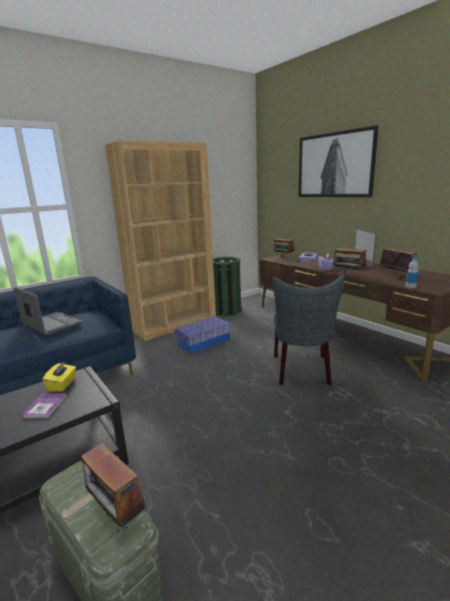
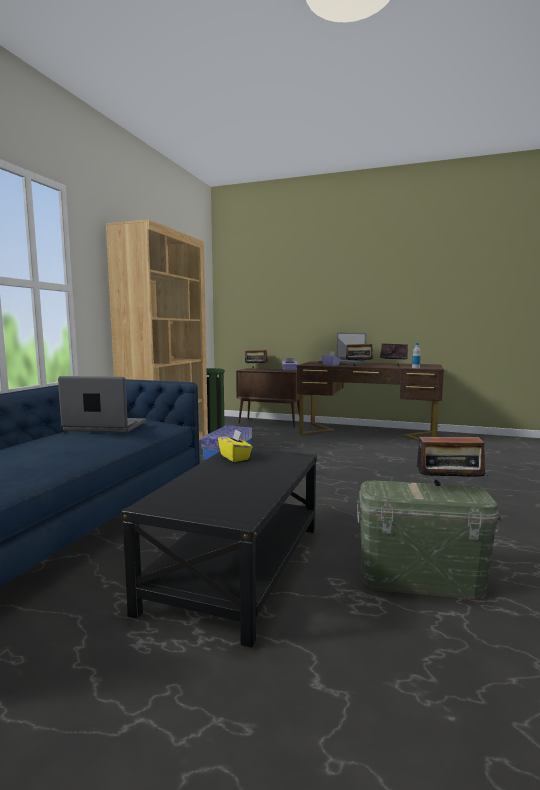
camera: 35 degrees left, 10 degrees down
book [21,393,67,418] -> none
grey chair [273,275,345,386] -> none
picture [298,125,379,197] -> none

